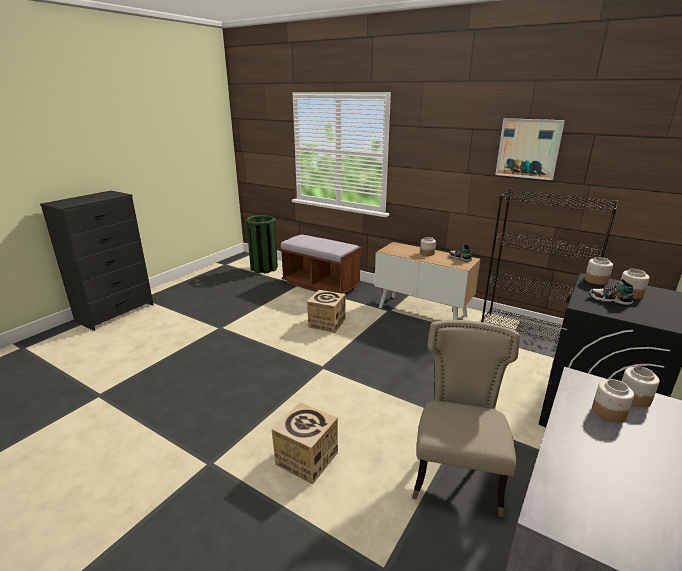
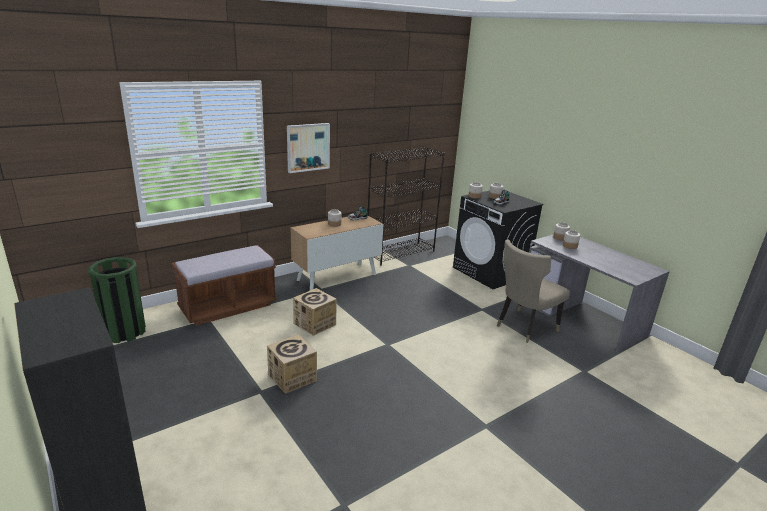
camera: 70 degrees left, 0 degrees up
cardboard box [271,402,338,485] -> cardboard box moved to [267,335,317,394]
beige chair [412,320,520,517] -> beige chair turned 75 degrees counterclockwise [496,240,570,343]
picture [495,118,565,180] -> picture moved to [287,123,330,173]

